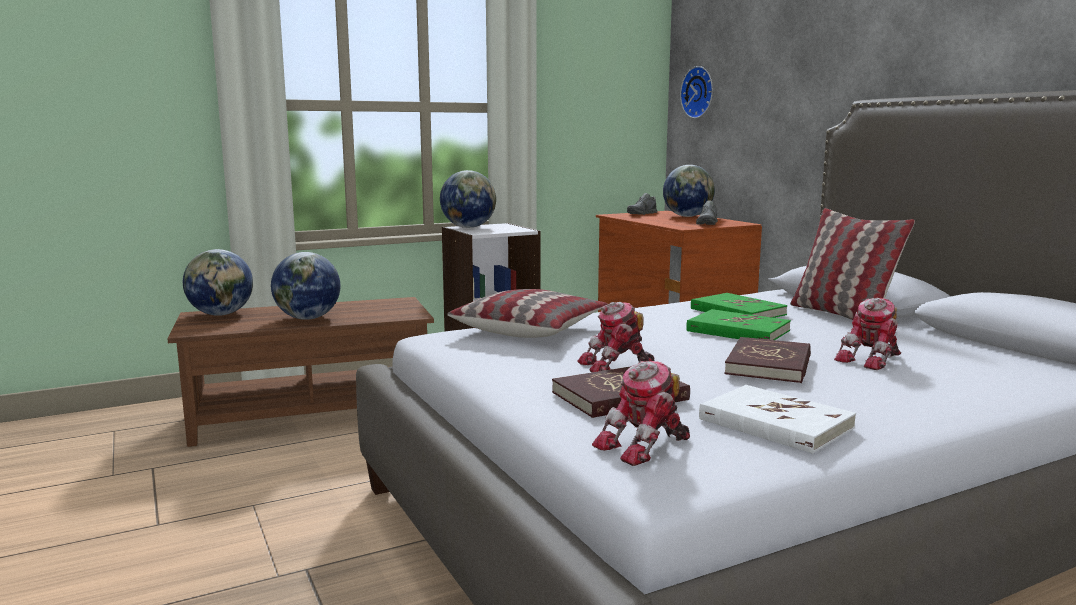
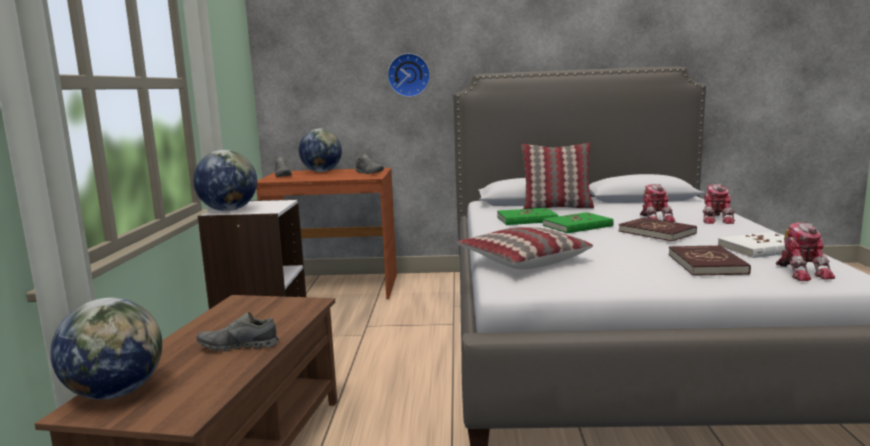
camera: 60 degrees left, 0 degrees up
globe [271,252,340,320] -> grey shoe [197,312,279,351]
toy robot [577,302,654,372] -> toy robot moved to [702,184,735,224]
wall clock [680,66,713,119] -> wall clock moved to [387,53,430,97]

